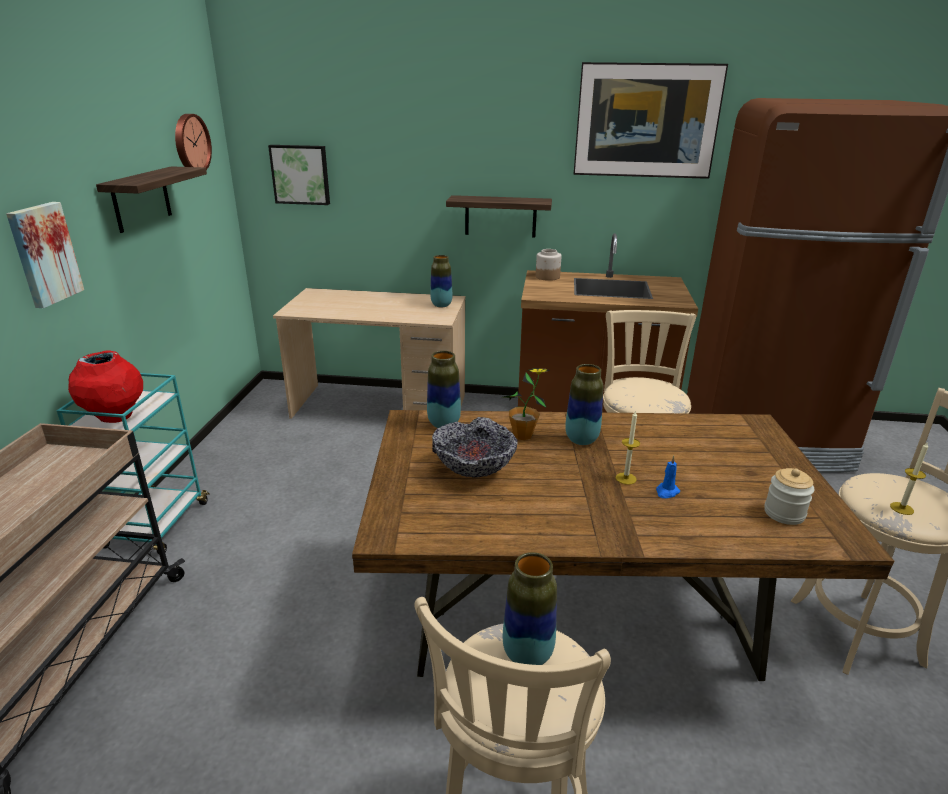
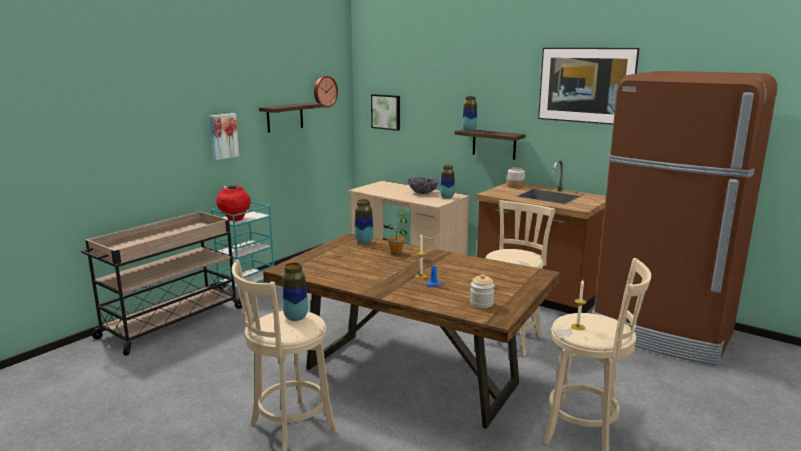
camera: 30 degrees right, 10 degrees down
bowl [432,417,517,478] -> bowl moved to [408,177,439,194]
vase [565,364,603,445] -> vase moved to [462,96,477,131]

